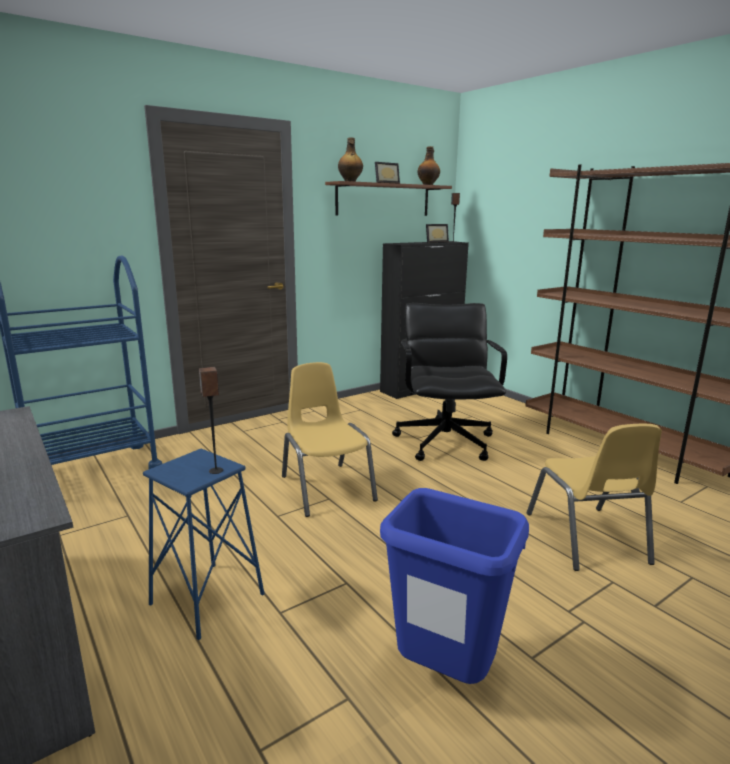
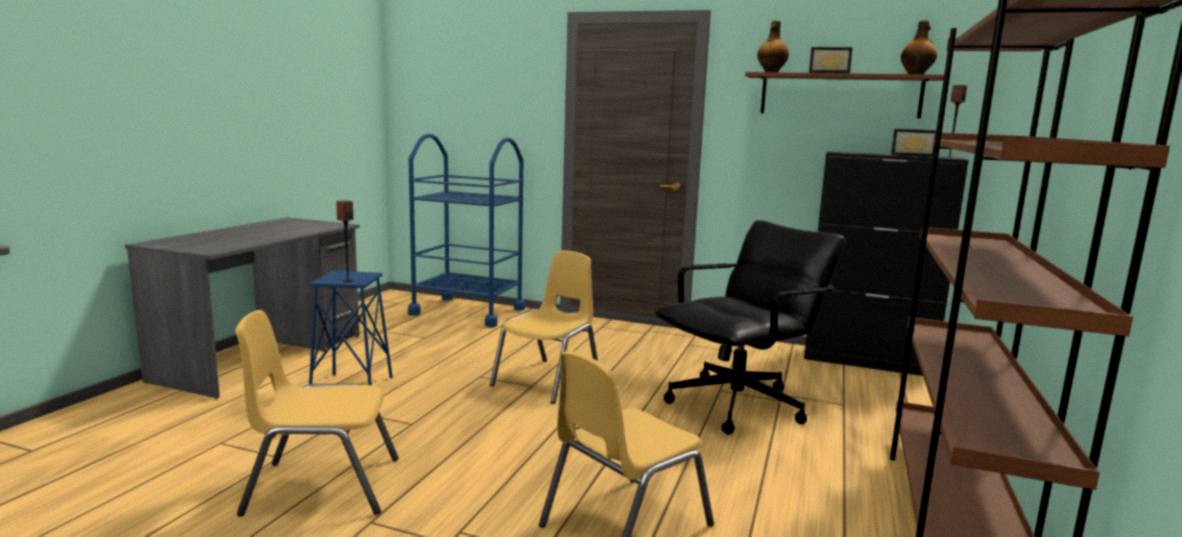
camera: 55 degrees right, 5 degrees down
blue trash can [380,488,529,684] -> yellow chair [235,310,399,517]

